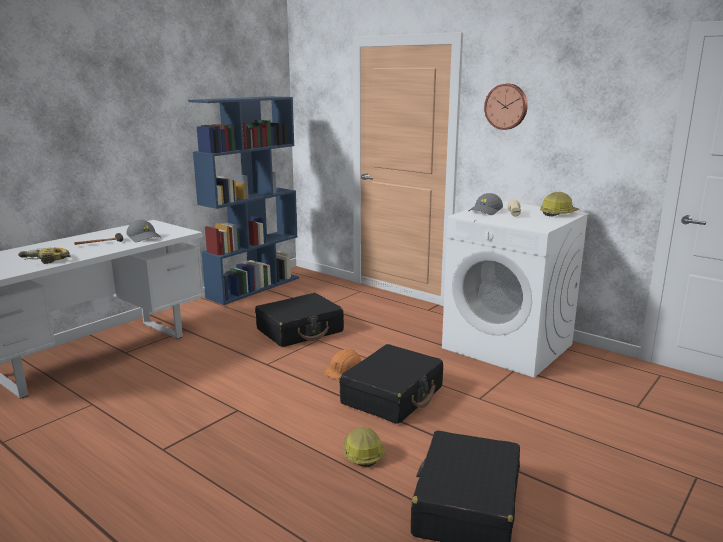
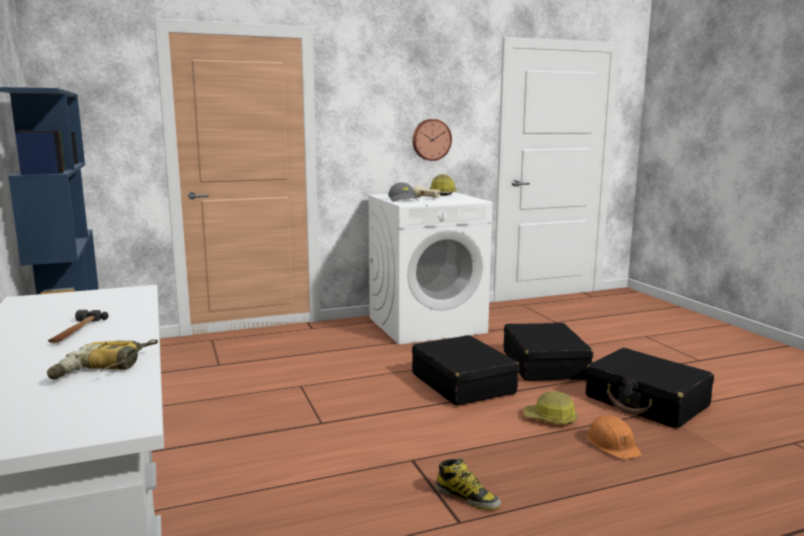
camera: 60 degrees left, 5 degrees down
grey cap [126,220,162,242] -> none
black suitcase [255,293,344,347] -> black suitcase moved to [504,323,593,381]
orange hard hat [324,349,361,379] -> orange hard hat moved to [587,415,642,459]
wall clock [484,84,528,130] -> wall clock moved to [412,119,452,161]
none -> boot [435,458,501,510]

